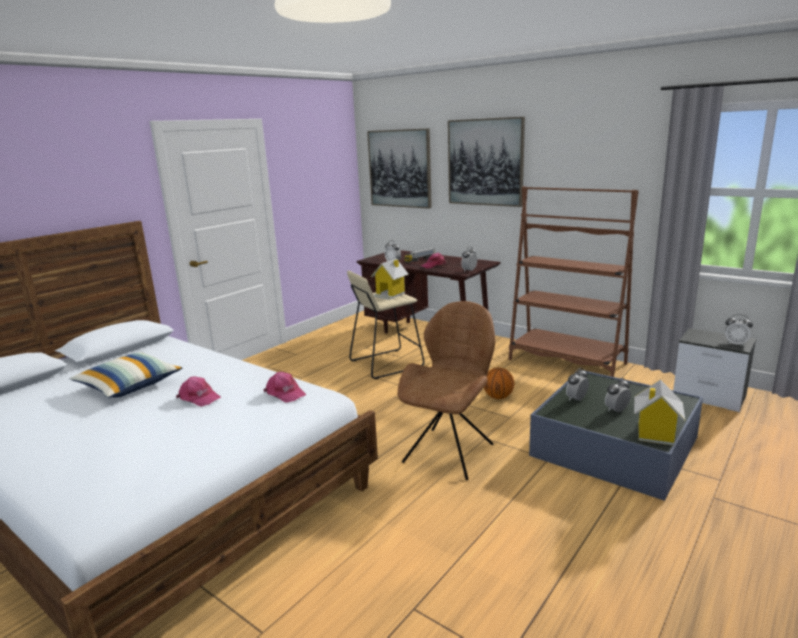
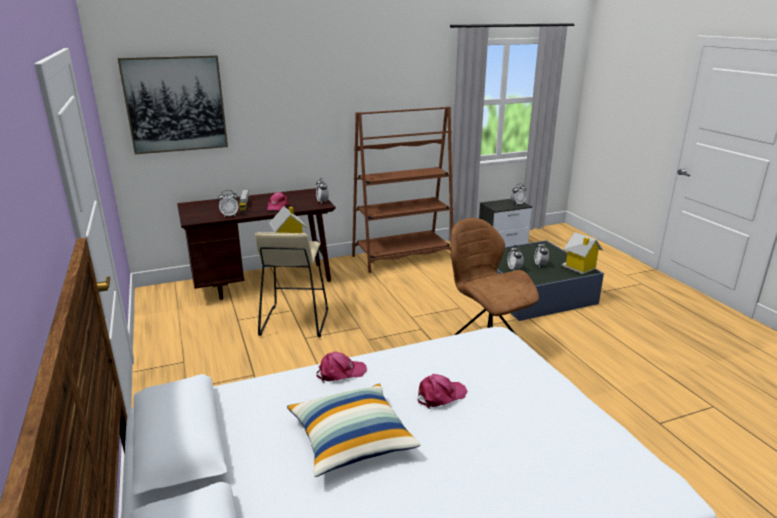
camera: 60 degrees left, 5 degrees up
pink cap [263,372,306,403] -> pink cap moved to [317,351,367,383]
picture [448,117,525,207] -> none
basketball [484,367,514,399] -> none

